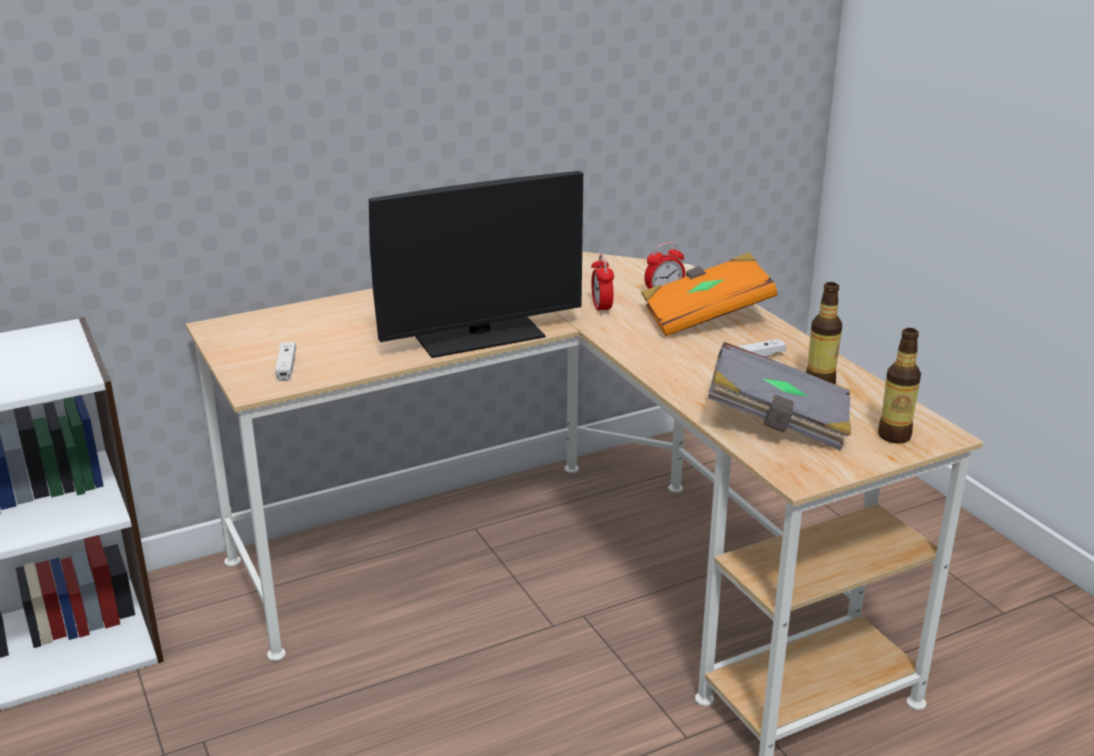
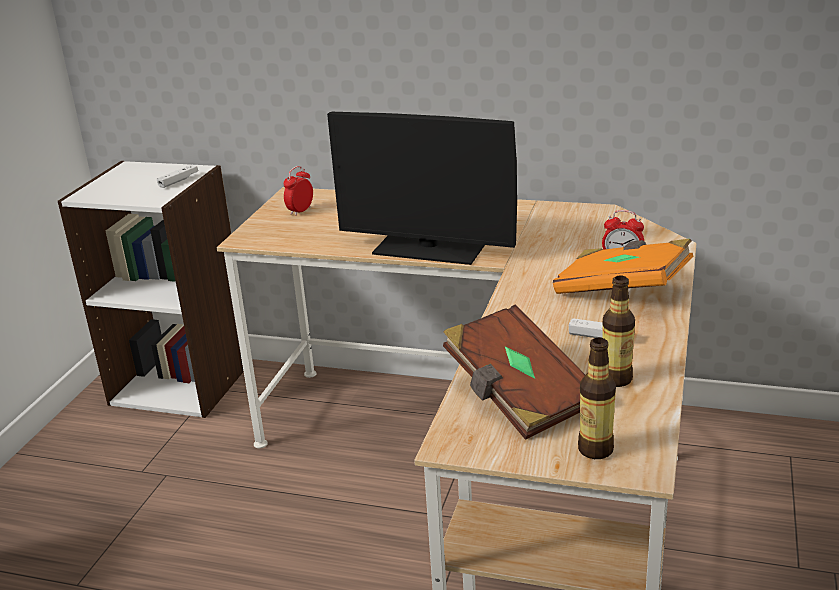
camera: 45 degrees right, 0 degrees up
white game controller [275,342,296,381] -> white game controller moved to [157,165,198,188]
alarm clock [591,254,614,315] -> alarm clock moved to [283,166,313,216]
grey book [708,342,851,451] -> brown book [443,304,585,440]

